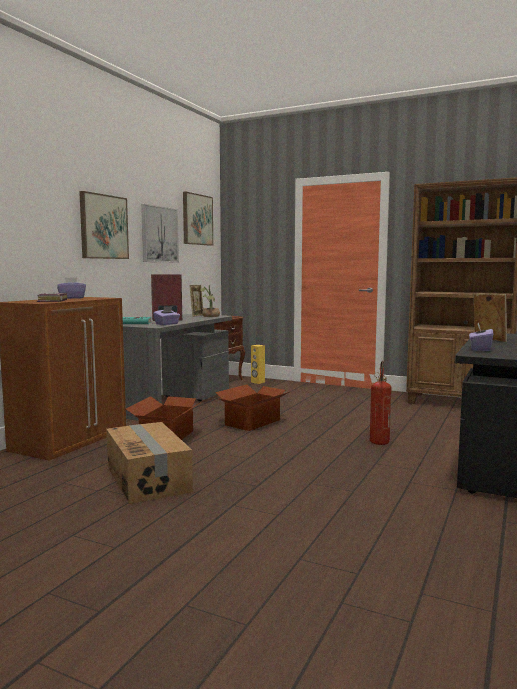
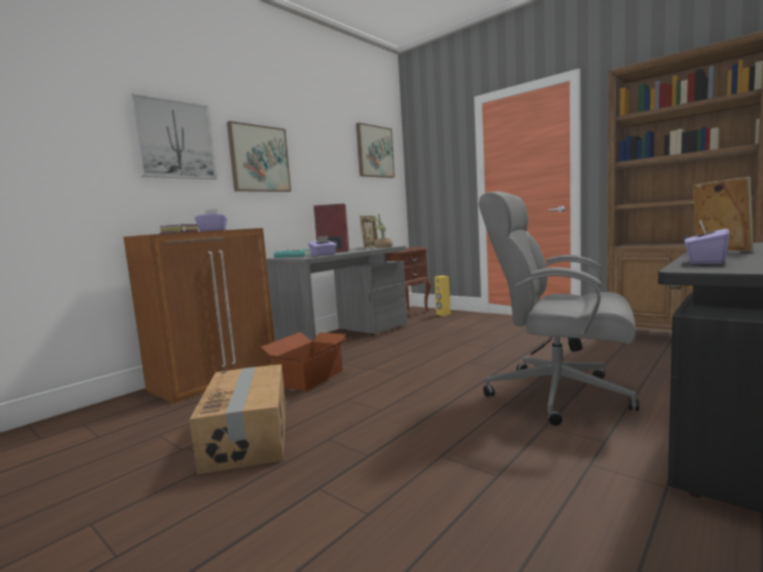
camera: 15 degrees right, 0 degrees up
picture [141,204,179,262] -> picture moved to [129,93,217,179]
cardboard box [215,384,289,431] -> none
fire extinguisher [370,361,391,445] -> grey office chair [478,192,639,426]

